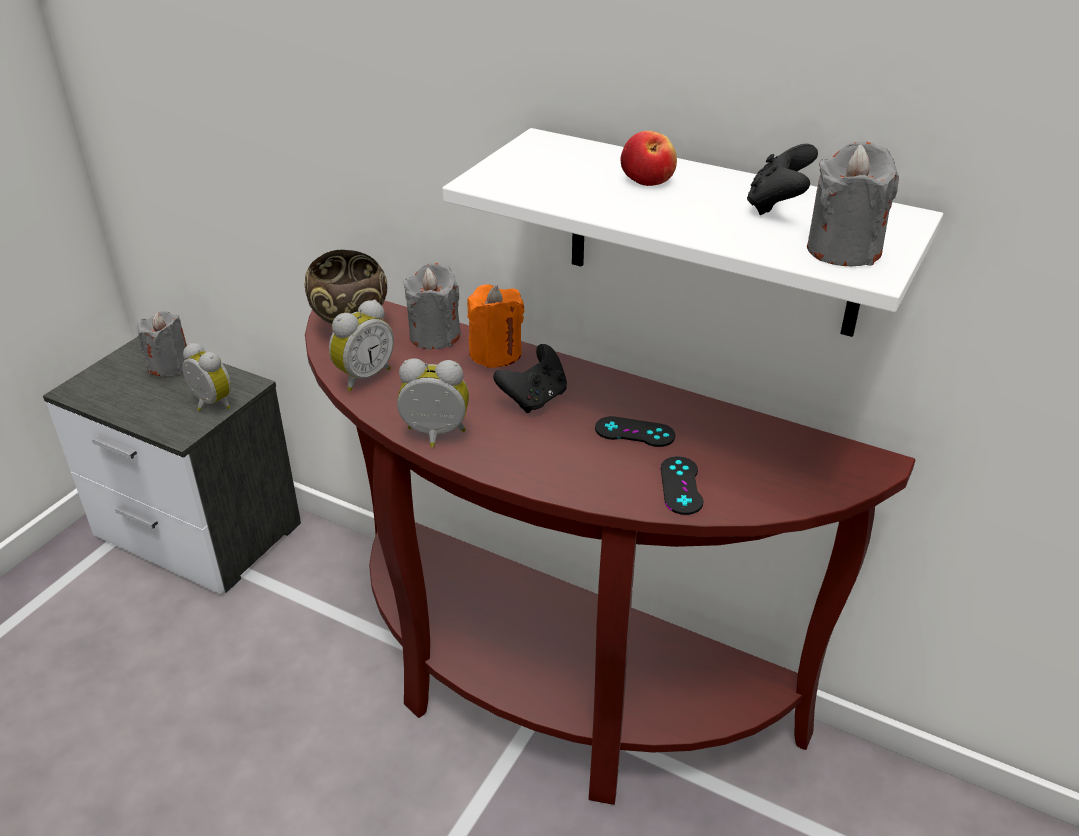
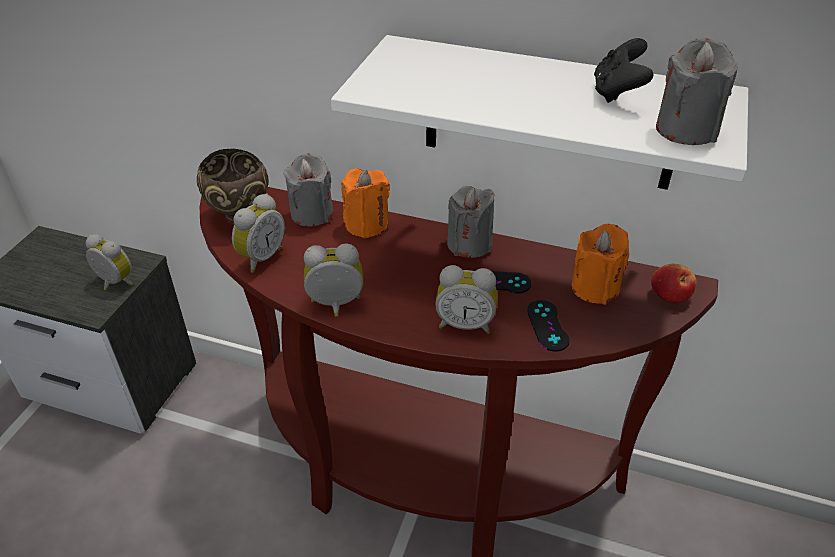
camera: 10 degrees left, 5 degrees up
grey candle [137,311,189,376] -> grey candle moved to [447,186,494,258]
black game controller [493,344,567,413] -> none
apple [621,131,677,186] -> apple moved to [651,263,696,303]
none -> alarm clock [435,265,497,334]
none -> orange candle [571,224,629,305]

